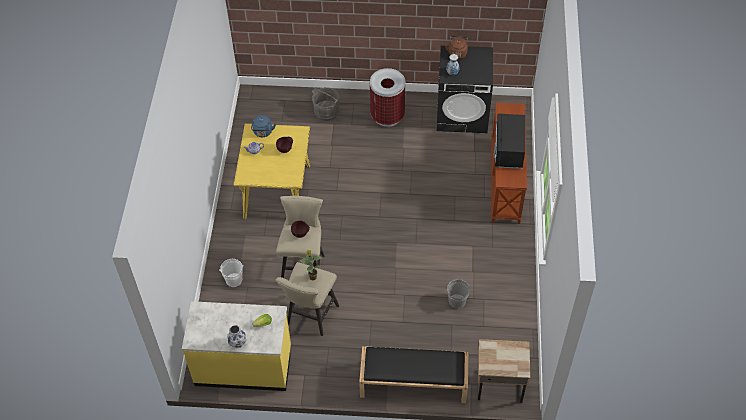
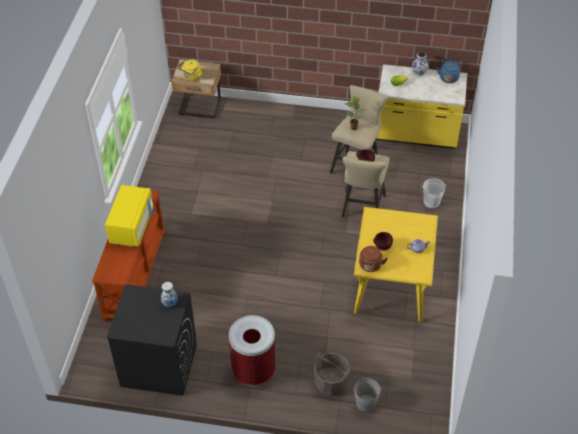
camera: 175 degrees left, 5 degrees down
blue kettle [251,115,276,137] -> blue kettle moved to [437,59,461,83]
black bench [359,346,469,403] -> none
brown kettle [445,36,468,59] -> brown kettle moved to [359,246,388,272]
grey bucket [446,279,471,309] -> grey bucket moved to [354,378,383,412]
black microwave [494,113,525,169] -> yellow microwave [105,185,153,247]
none -> yellow kettle [178,60,202,81]

